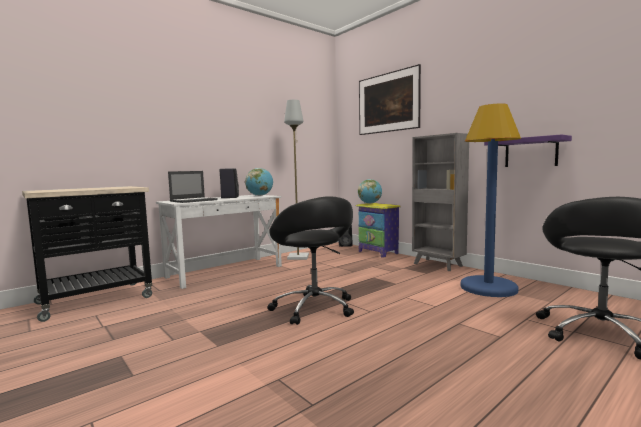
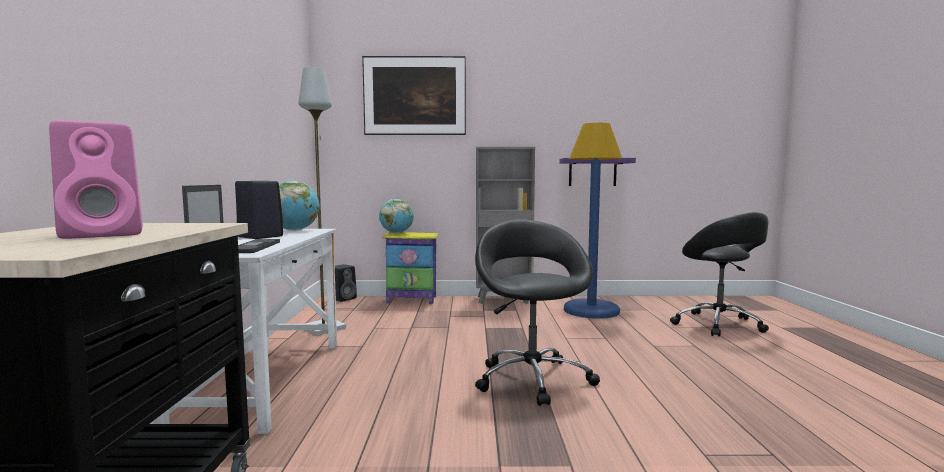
camera: 50 degrees left, 0 degrees up
black office chair [267,196,354,325] -> black office chair turned 120 degrees counterclockwise [475,219,600,406]
none -> pink speaker [49,120,143,239]

